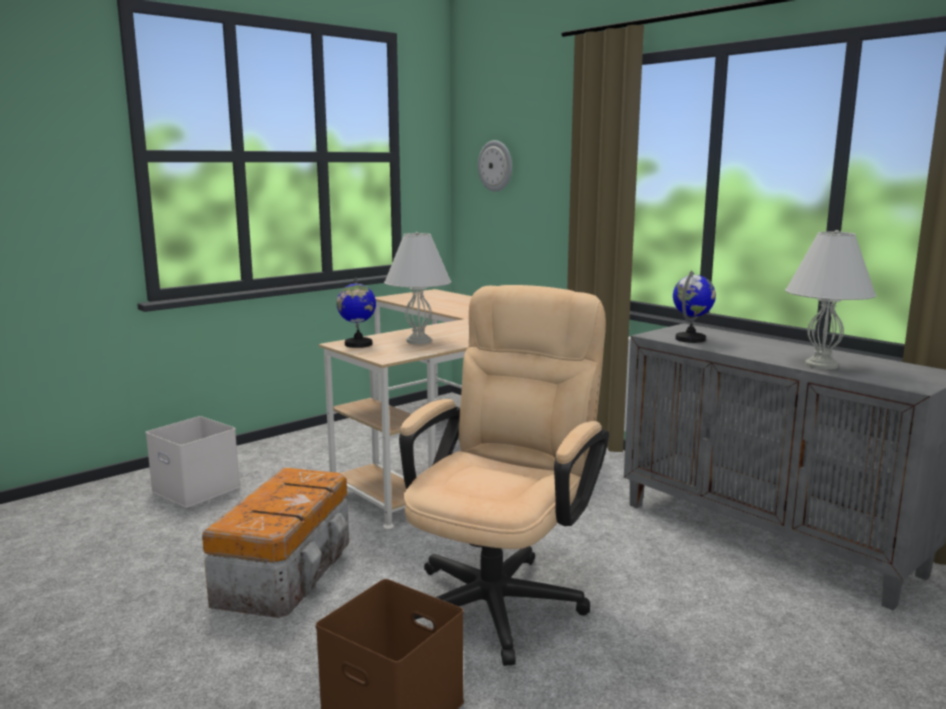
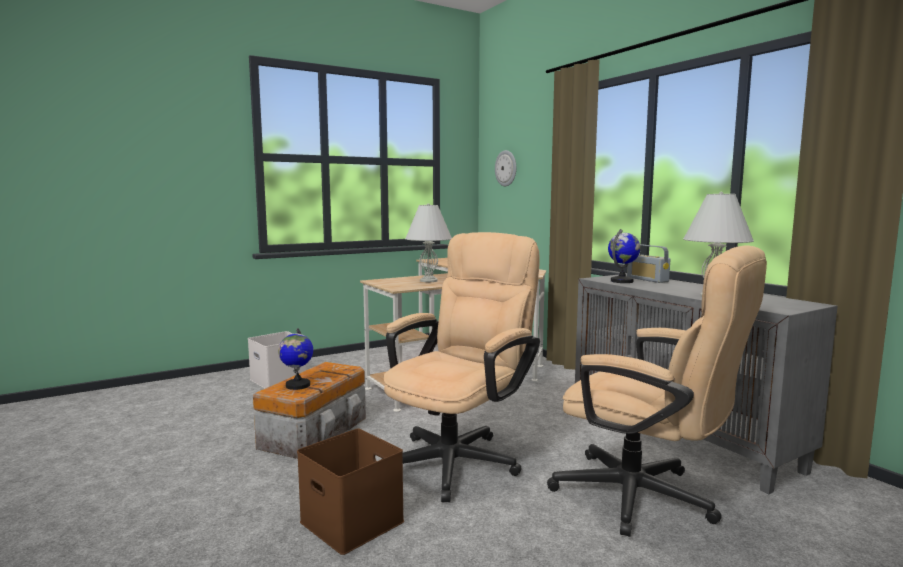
camera: 10 degrees right, 5 degrees down
globe [336,278,376,348] -> globe moved to [278,328,313,390]
none -> beige office chair [547,245,767,537]
none -> radio [627,244,670,283]

